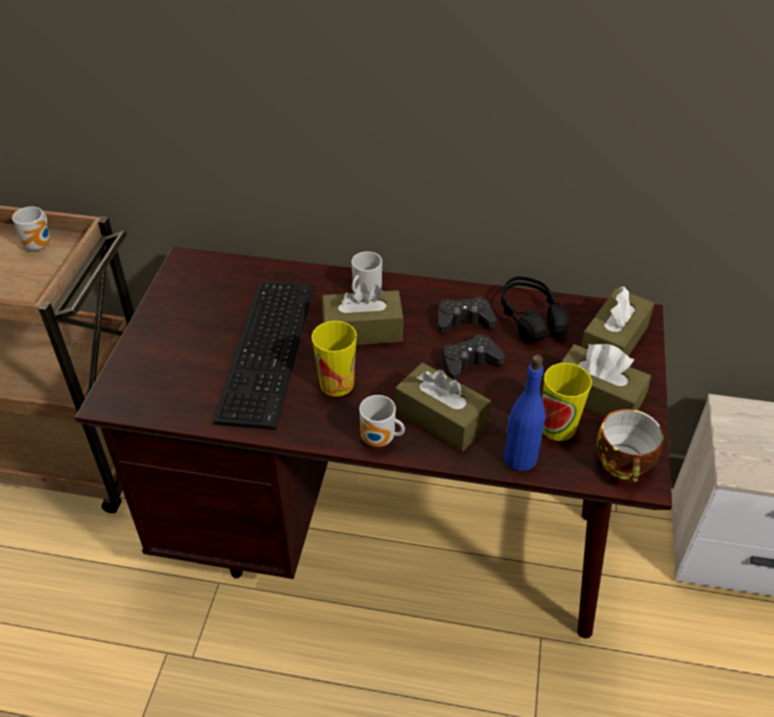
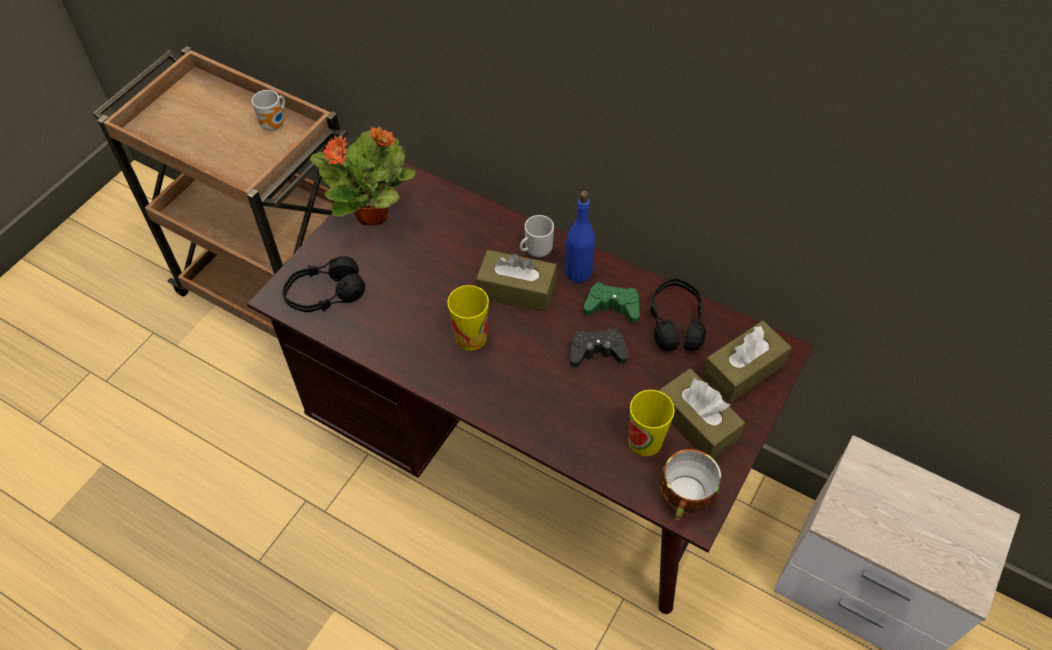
camera: 20 degrees right, 10 degrees up
keyboard [212,281,314,430] -> none
mug [359,395,405,447] -> none
brown tissue box [395,363,491,452] -> none
black game controller [438,296,496,333] -> green game controller [583,283,640,323]
blue bottle [504,355,546,471] -> blue bottle moved to [565,191,595,283]
none -> black headphones [282,256,365,312]
none -> potted plant [309,126,415,226]

